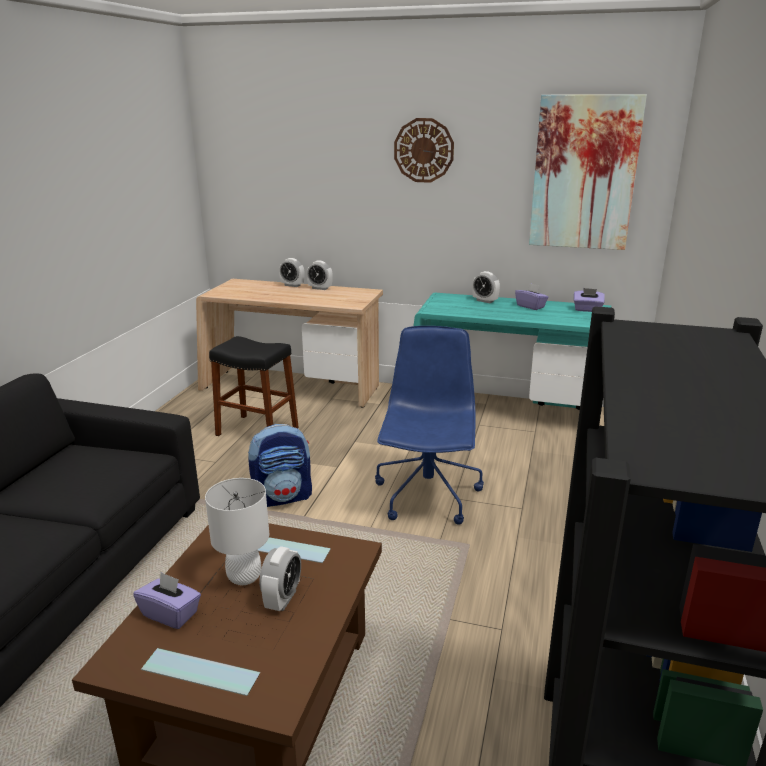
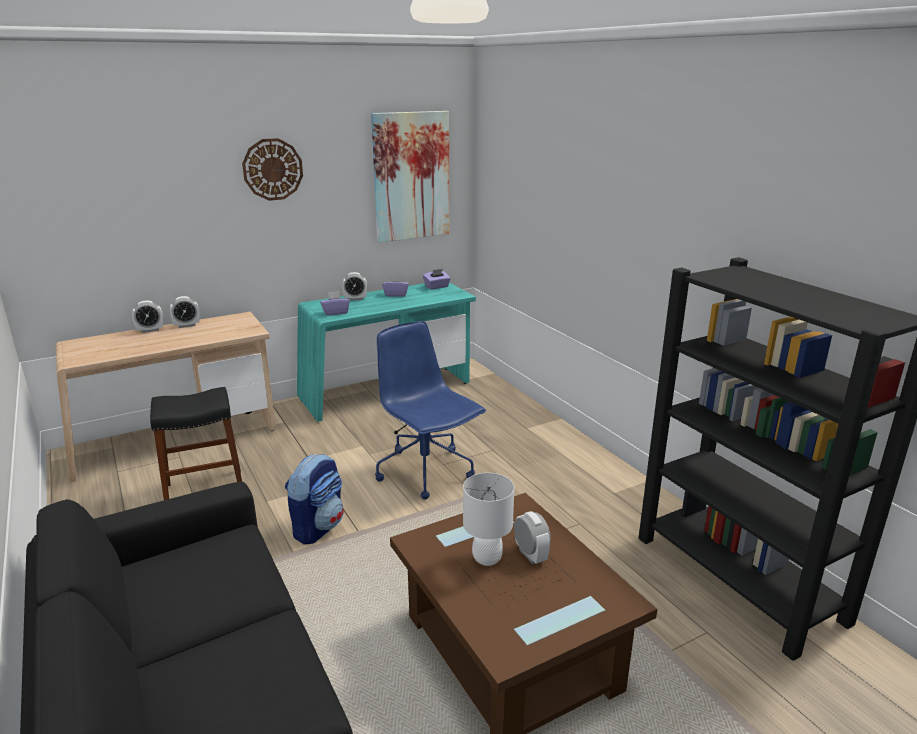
camera: 45 degrees left, 0 degrees up
purple tissue box [133,572,201,629] -> purple tissue box moved to [320,291,350,316]

